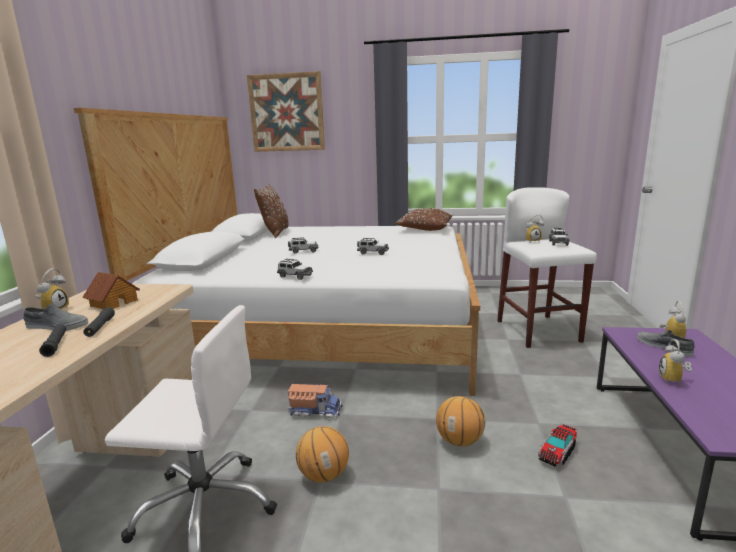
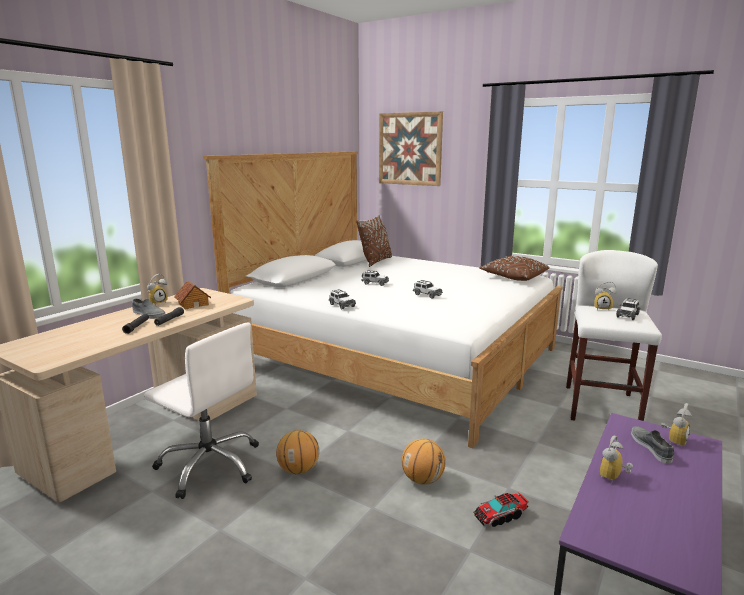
camera: 25 degrees right, 0 degrees up
toy truck [288,384,343,418] -> none

